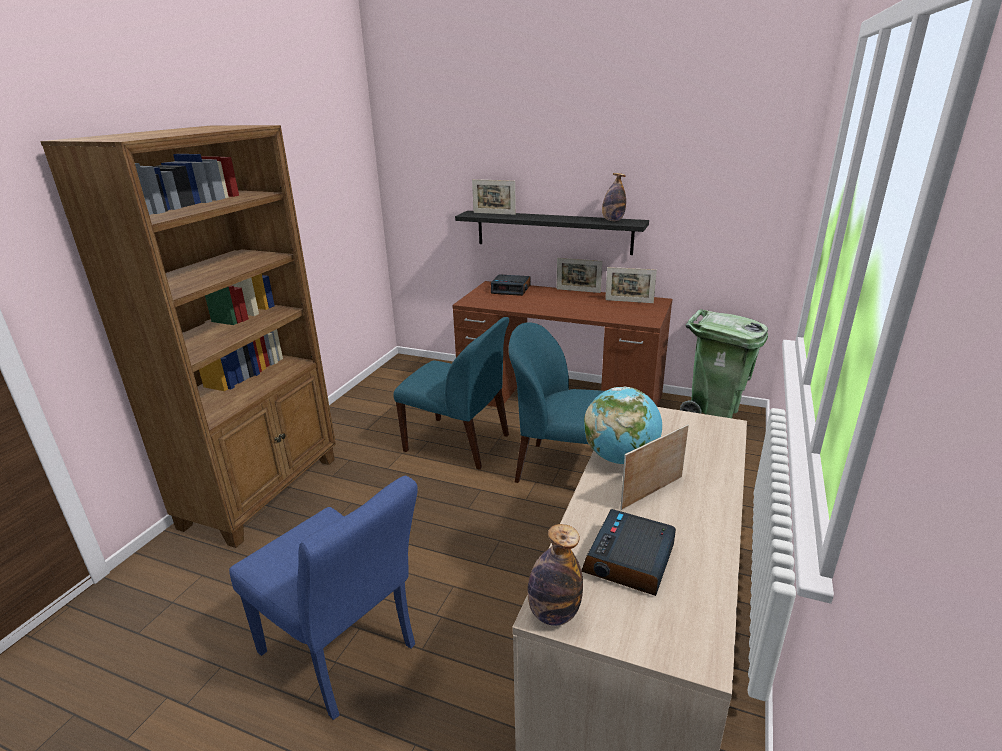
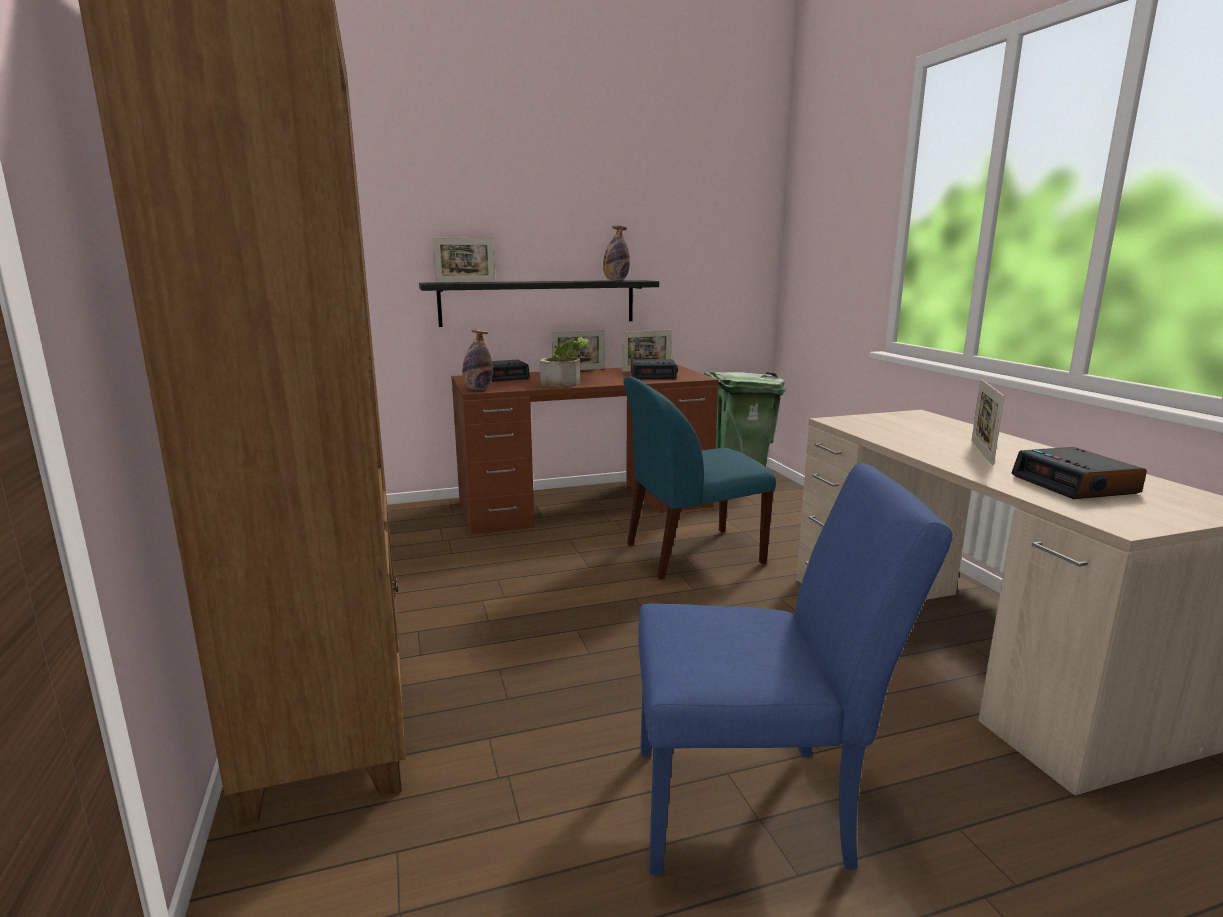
camera: 40 degrees left, 10 degrees down
blue chair [393,317,509,470] -> none
bottle [527,524,583,626] -> bottle moved to [462,330,493,390]
globe [584,387,662,464] -> none
none -> potted plant [539,337,588,388]
none -> alarm clock [631,359,678,379]

